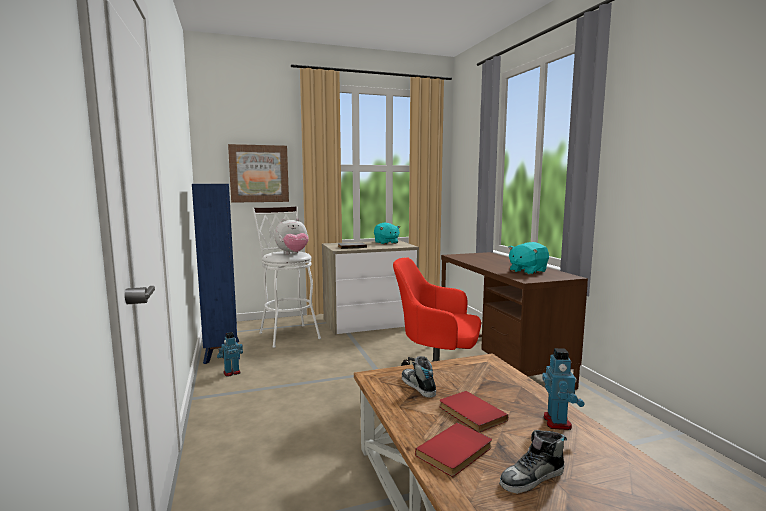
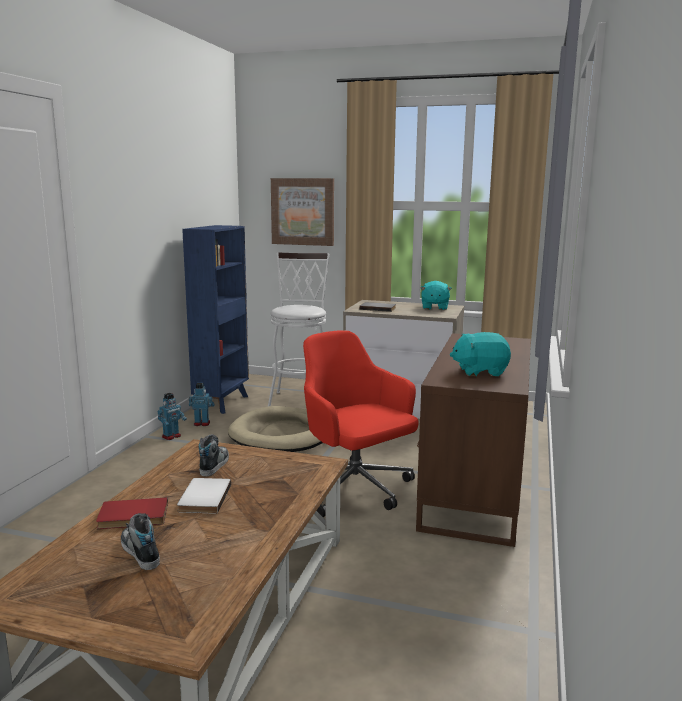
camera: 35 degrees right, 5 degrees up
plush toy [274,218,309,254] -> none
red book [439,391,508,432] -> white book [177,478,231,514]
shoe [499,430,567,494] -> shoe turned 45 degrees clockwise [121,513,160,570]
toy robot [542,348,584,430] -> toy robot moved to [158,393,187,440]
none -> beige dog bed [228,406,323,452]

